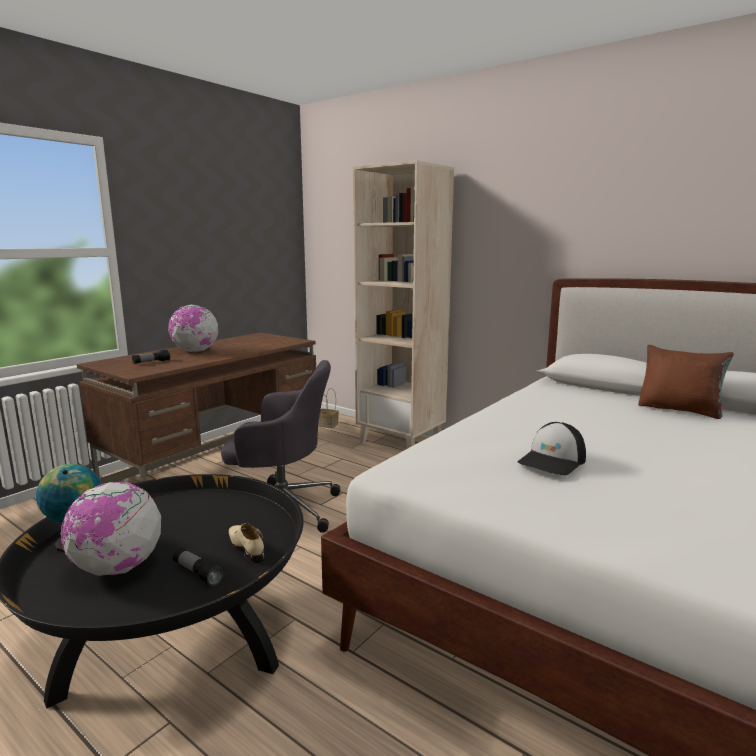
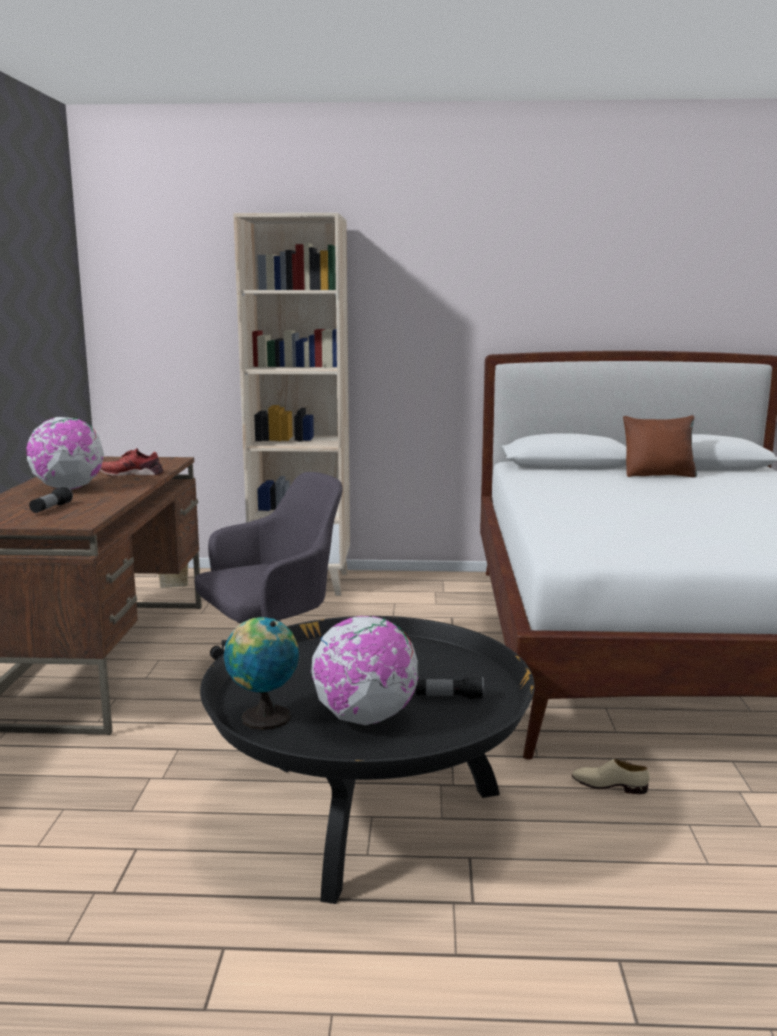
camera: 35 degrees left, 0 degrees up
beige shoe [229,523,265,563] -> beige shoe moved to [572,759,650,794]
cap [517,422,586,476] -> none
none -> red shoe [100,448,163,476]

